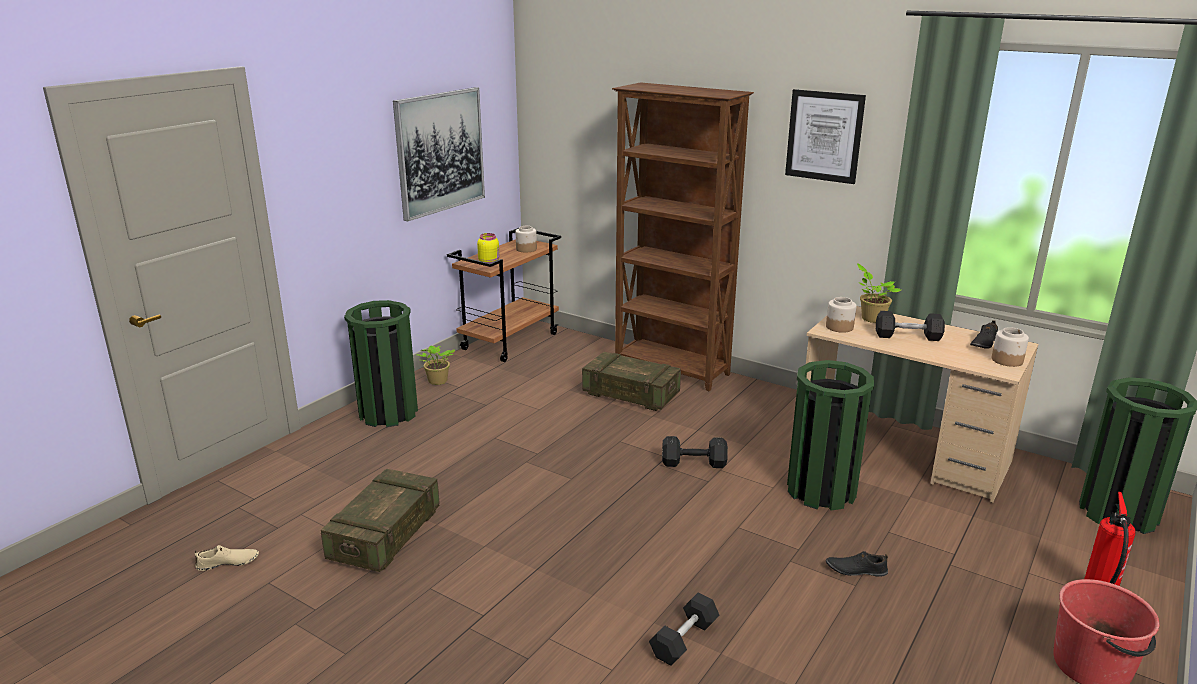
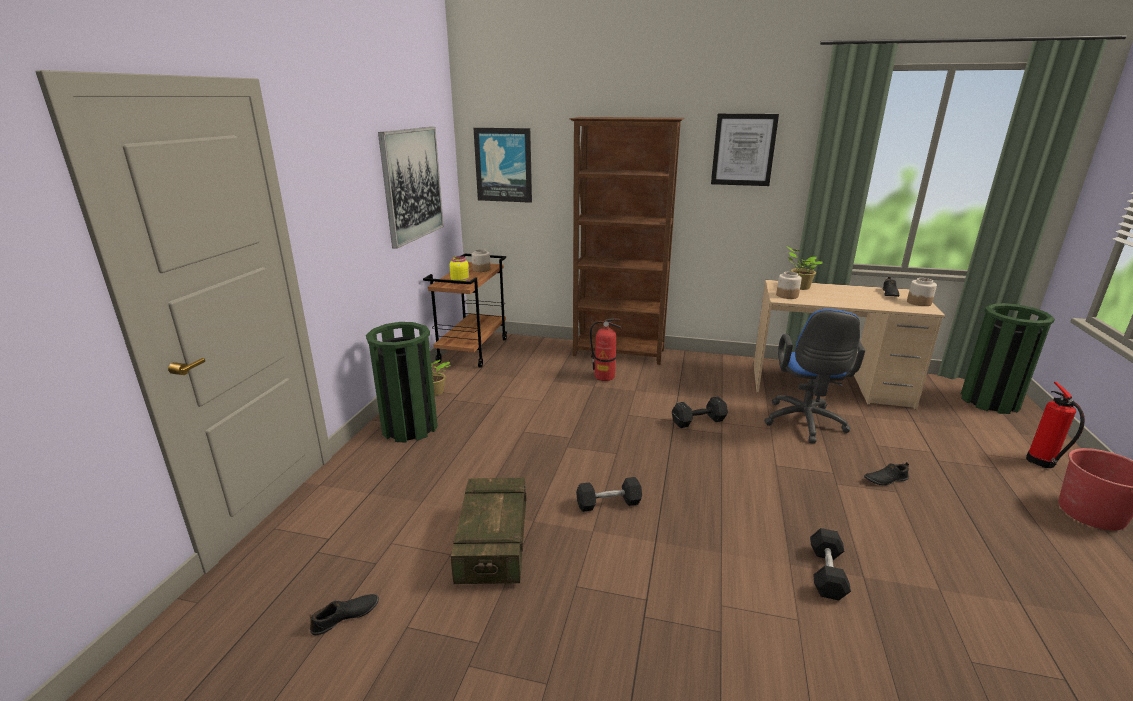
camera: 20 degrees left, 0 degrees up
beige shoe [195,545,259,571] -> black shoe [309,594,379,635]
crate [582,352,681,411] -> fire extinguisher [590,318,621,381]
green trash can [787,360,874,511] -> blue office chair [764,309,865,444]
black dumbbell [876,311,945,341] -> black dumbbell moved to [576,477,642,512]
none -> picture [473,128,532,203]

